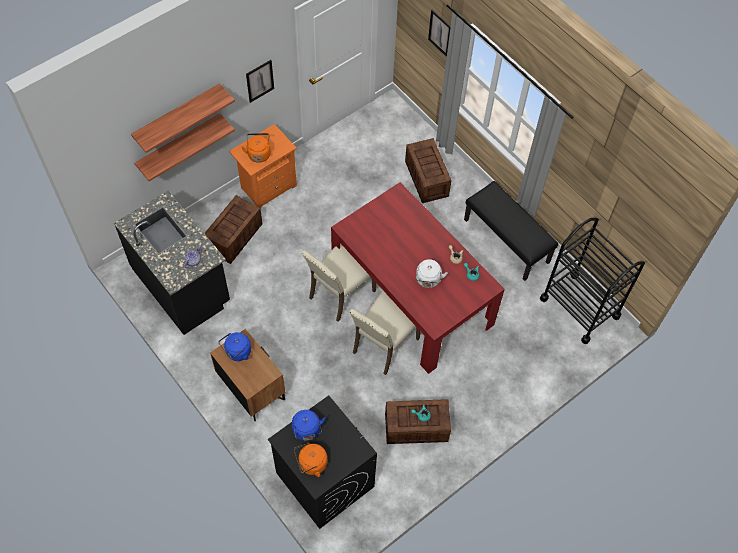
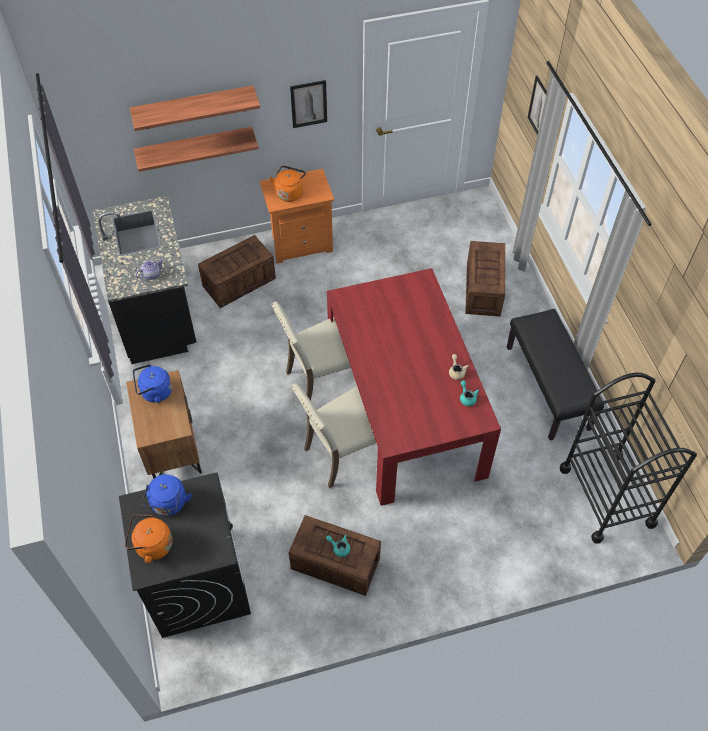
camera: 25 degrees right, 5 degrees down
white kettle [416,259,448,288] -> none

